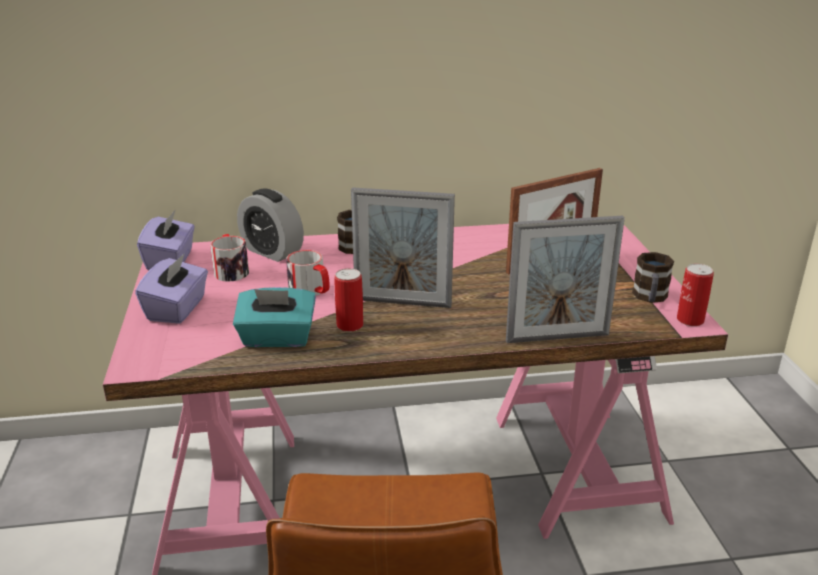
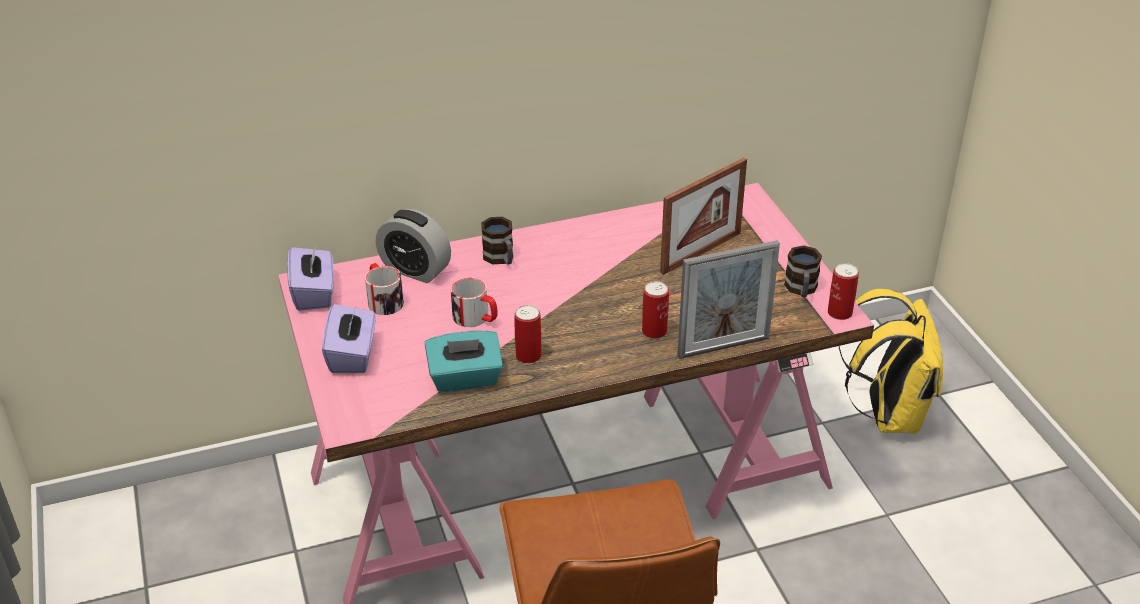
camera: 10 degrees left, 10 degrees up
picture frame [351,187,455,308] -> none
none -> can [642,281,669,339]
none -> yellow backpack [839,289,943,434]

